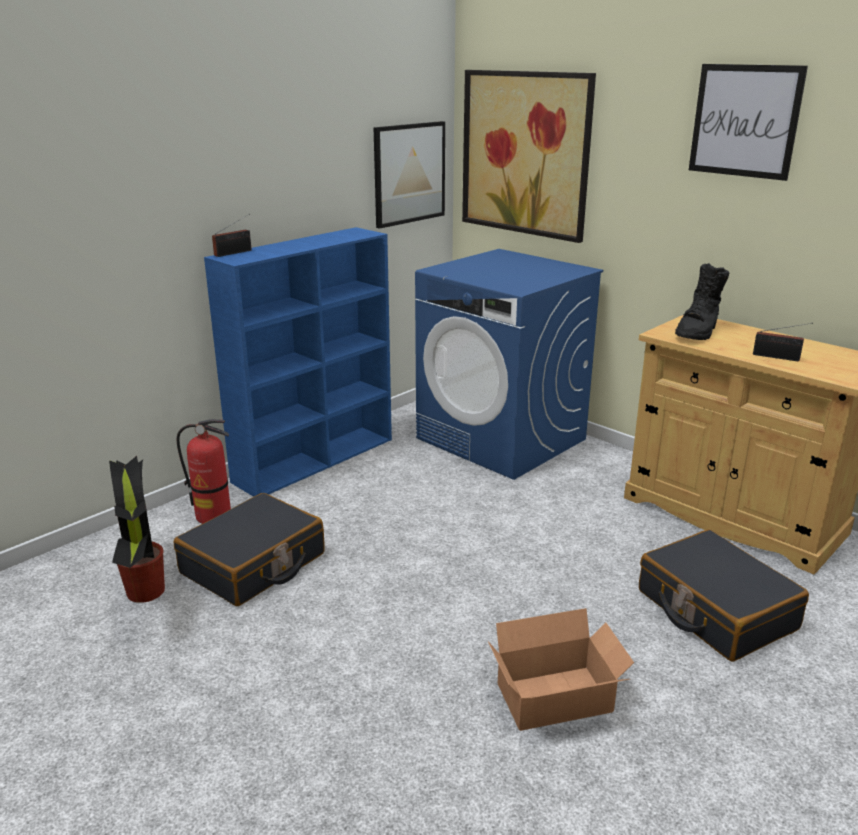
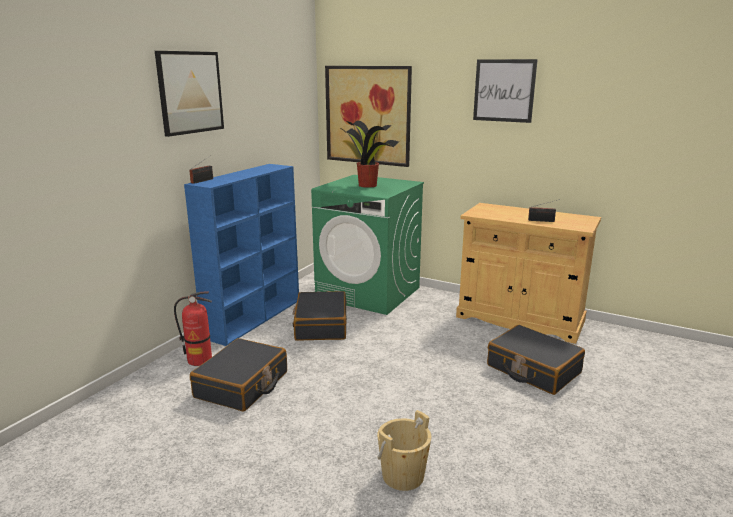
camera: 15 degrees left, 5 degrees down
potted plant [109,456,165,603] -> potted plant moved to [342,121,399,188]
picture [374,121,445,229] -> picture moved to [155,51,224,137]
blue washing machine [415,249,603,480] -> green washing machine [311,175,424,315]
cardboard box [488,608,634,731] -> none
black boot [675,263,729,340] -> none
none -> black suitcase [292,291,347,341]
none -> beige bucket [377,410,431,491]

